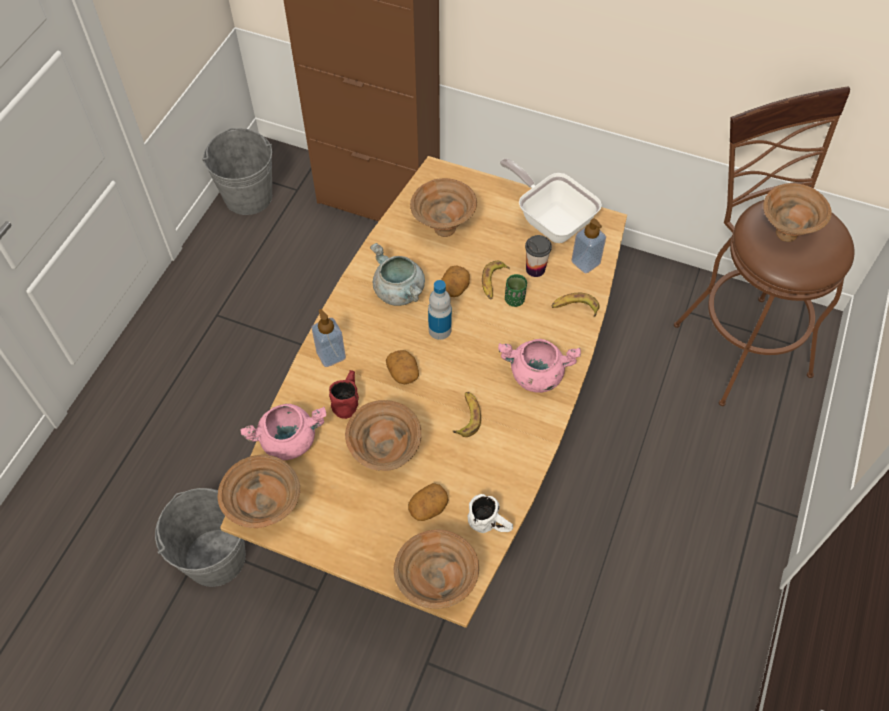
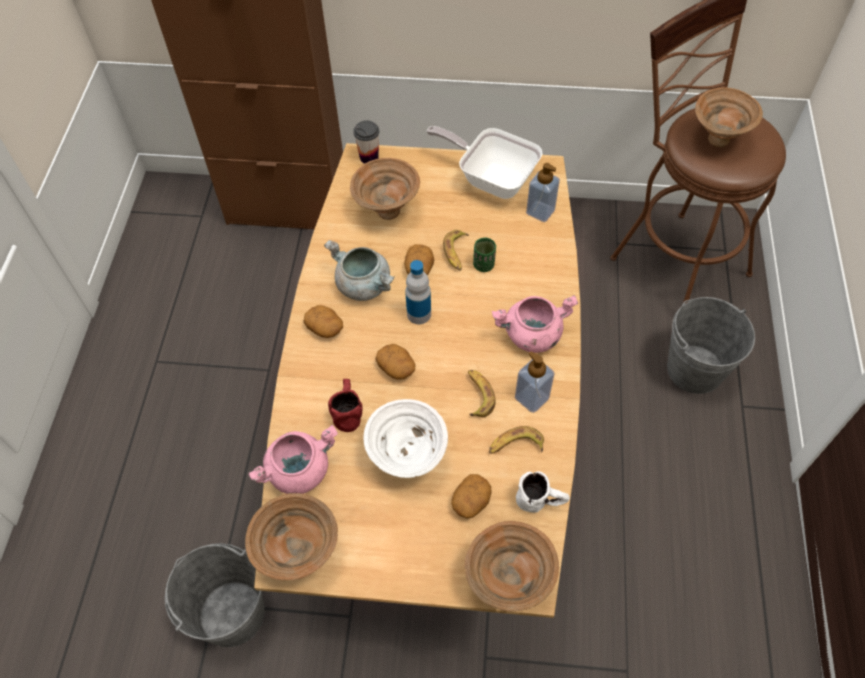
camera: 15 degrees left, 0 degrees up
grey bucket [202,128,272,215] -> grey bucket moved to [667,297,755,394]
soap dispenser [312,309,346,367] -> soap dispenser moved to [515,351,555,413]
brown bowl [345,400,422,471] -> white bowl [364,399,448,478]
cup [525,235,552,277] -> cup moved to [353,120,379,164]
banana [552,293,600,317] -> banana moved to [489,426,544,454]
none -> potato [303,305,343,338]

